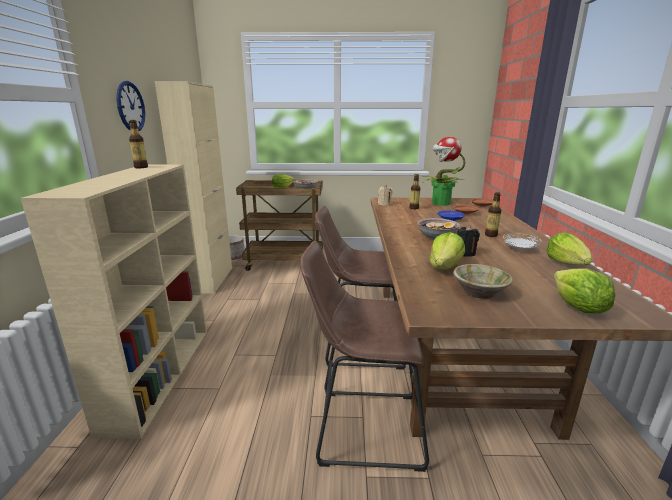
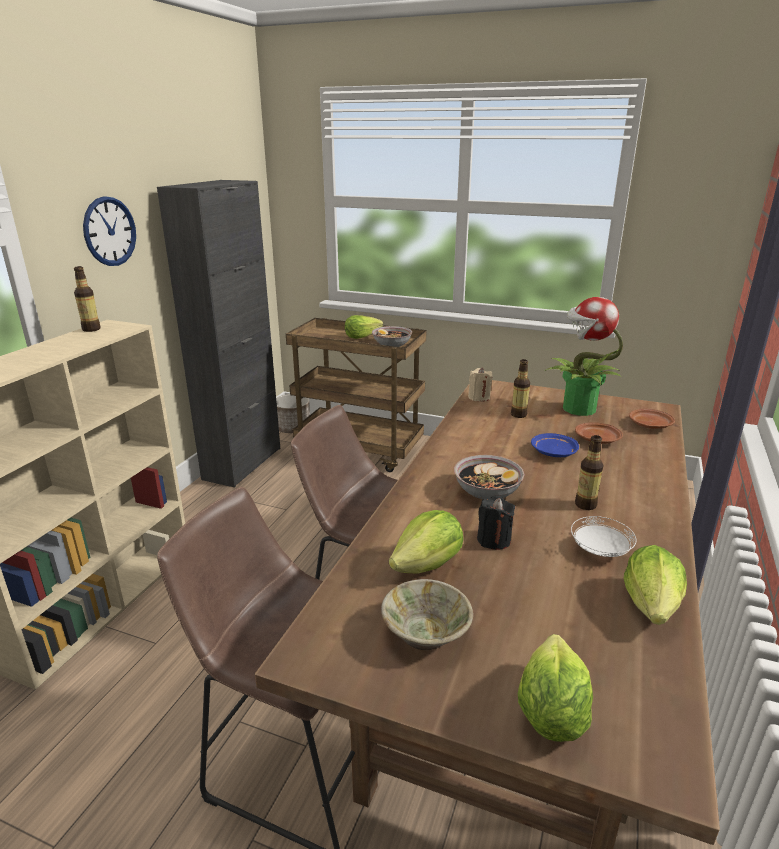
camera: 20 degrees right, 5 degrees up
beige cabinet [155,81,232,294] -> black cabinet [157,180,280,488]

